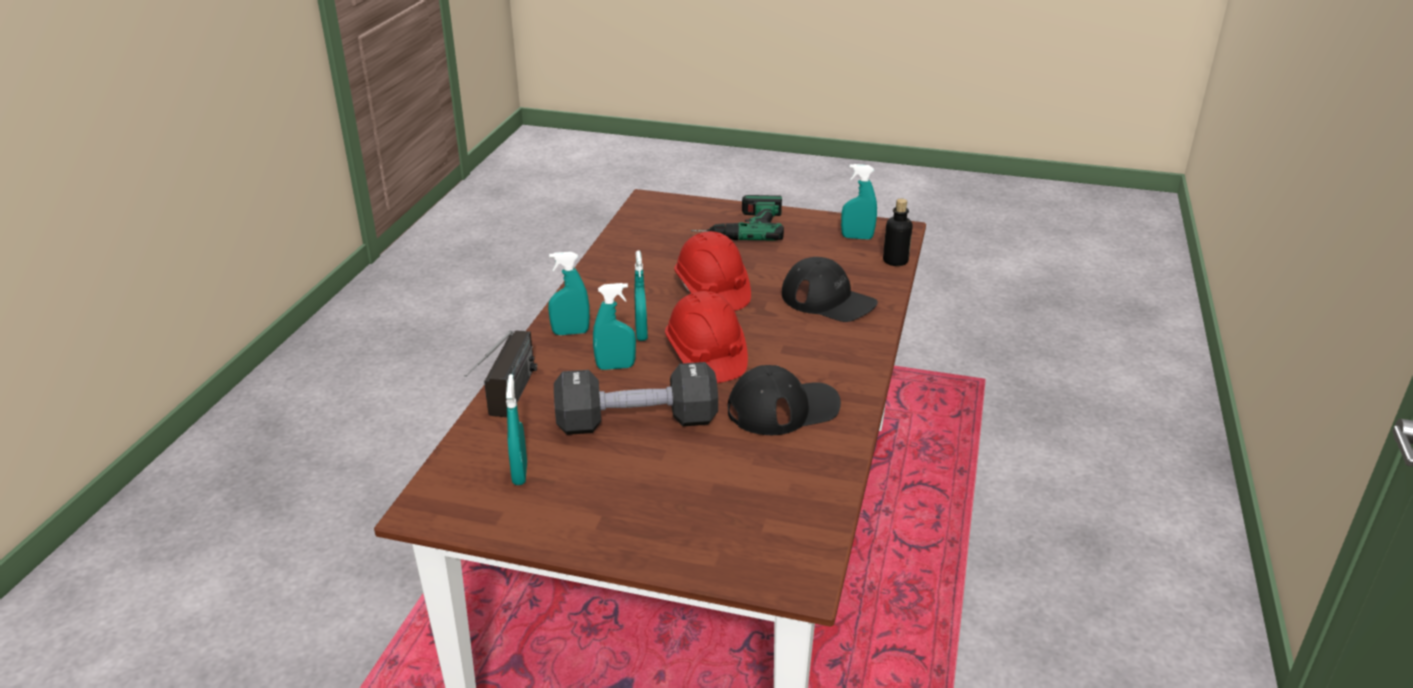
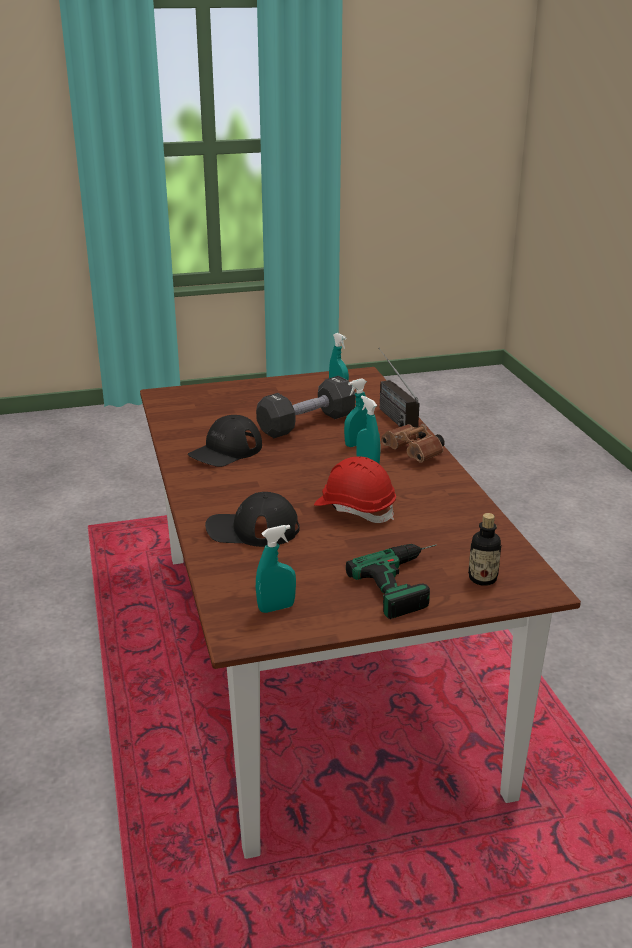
camera: 150 degrees right, 5 degrees down
turquoise spray bottle [548,252,590,335] -> brown binoculars [381,424,445,463]
red hard hat [665,291,748,383] -> none
bottle [883,199,912,266] -> bottle moved to [468,513,501,586]

